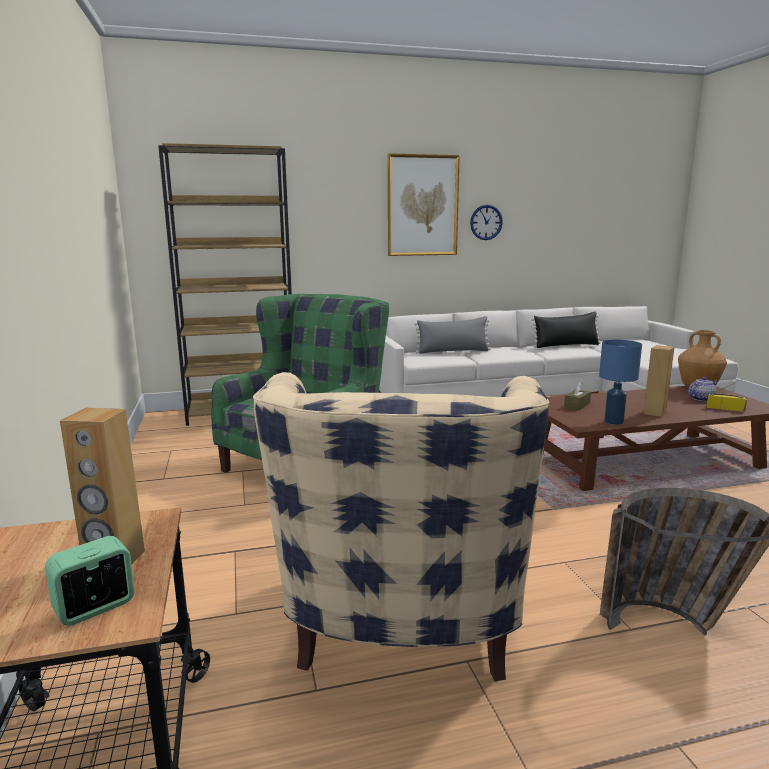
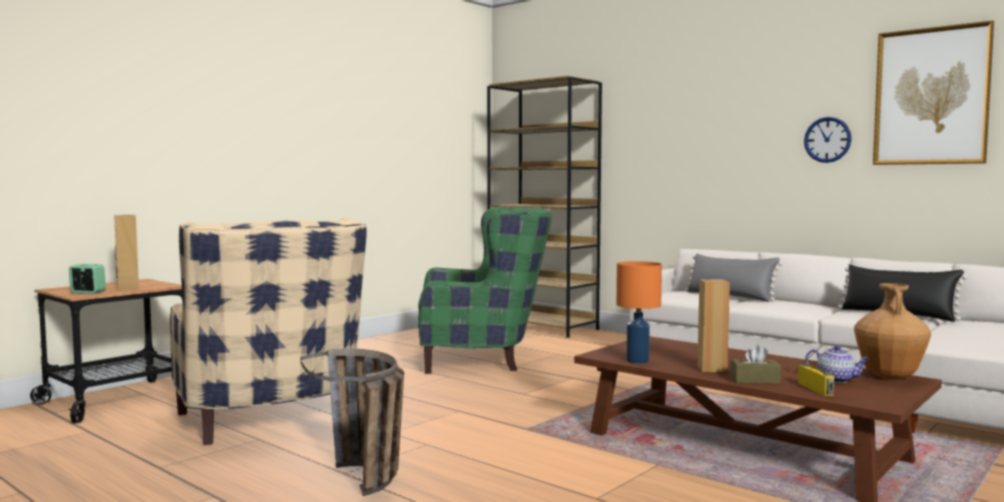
camera: 55 degrees right, 10 degrees down
beige armchair [253,372,549,681] -> beige armchair turned 90 degrees counterclockwise [170,218,367,445]
picture [388,153,460,256] -> picture moved to [873,20,994,165]
brown tissue box [564,381,591,410] -> brown tissue box moved to [731,344,781,384]
blue table lamp [599,340,642,425] -> orange table lamp [616,261,662,364]

